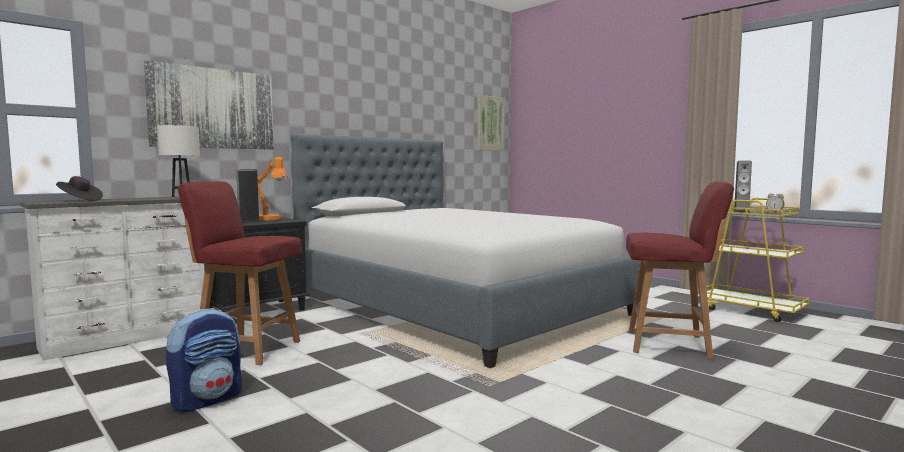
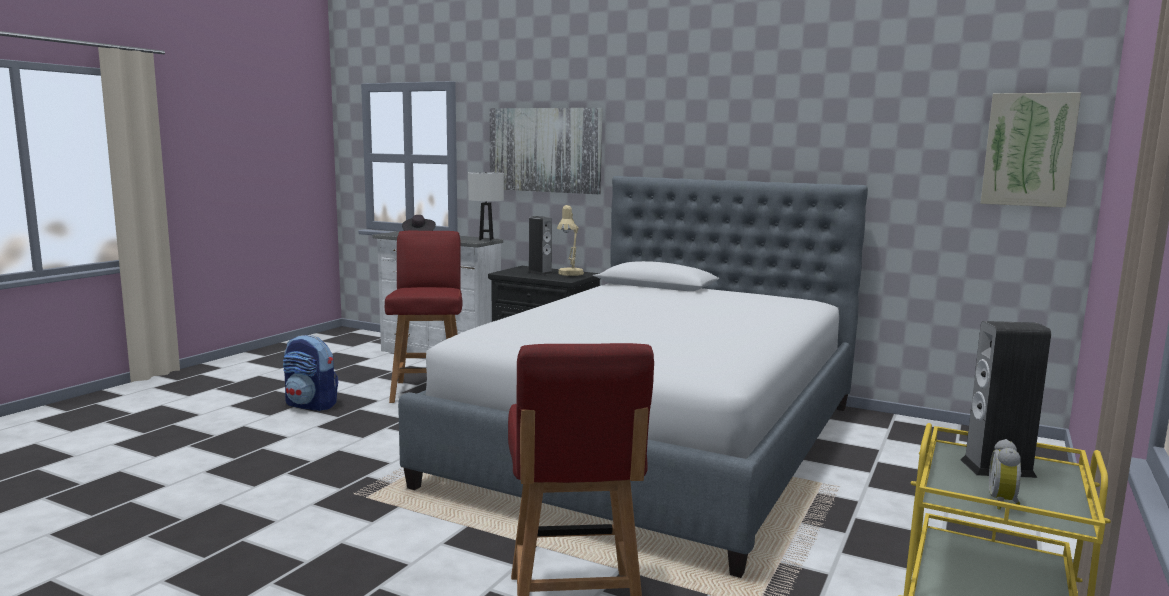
camera: 70 degrees right, 5 degrees up
orange table lamp [258,156,288,220] -> beige table lamp [557,205,584,276]

